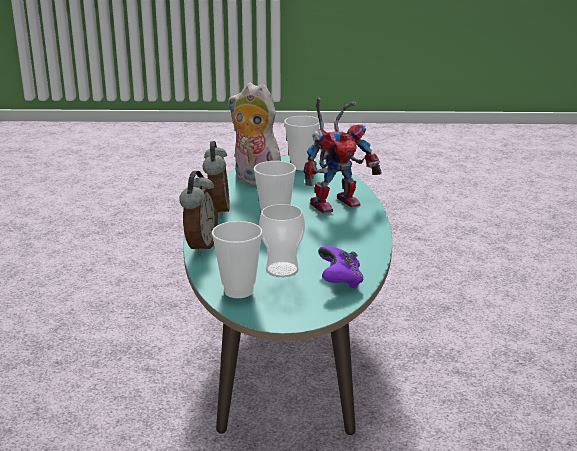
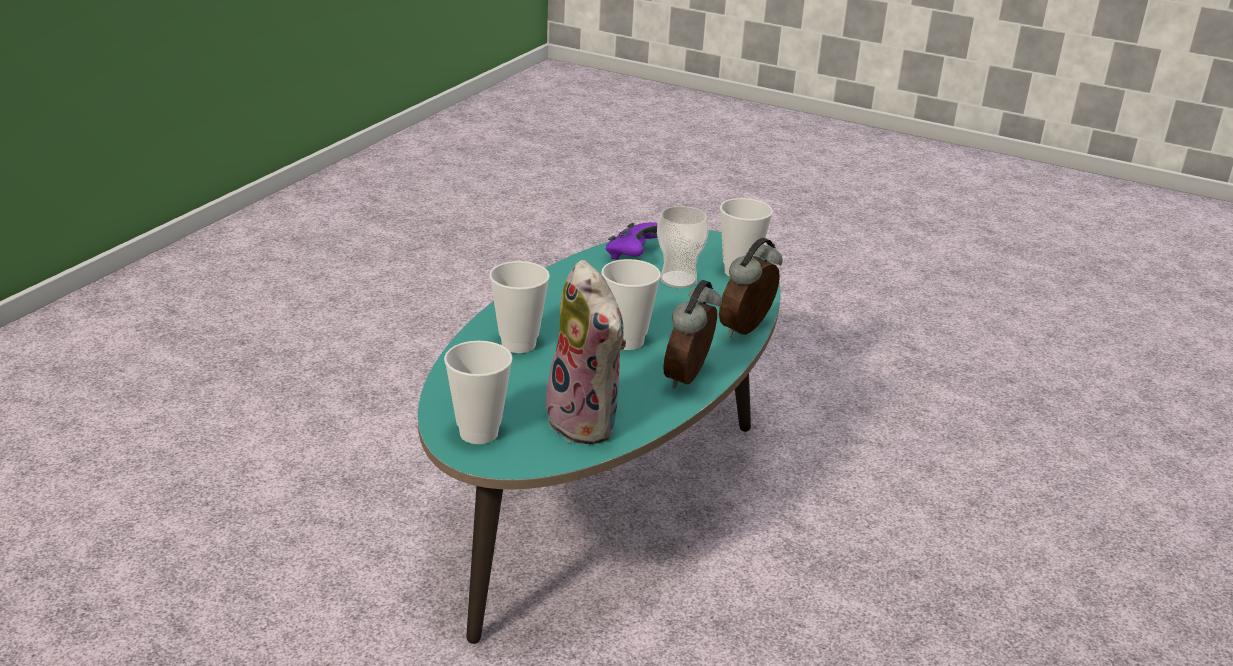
camera: 155 degrees left, 5 degrees up
toy robot [304,98,382,214] -> cup [489,261,550,353]

